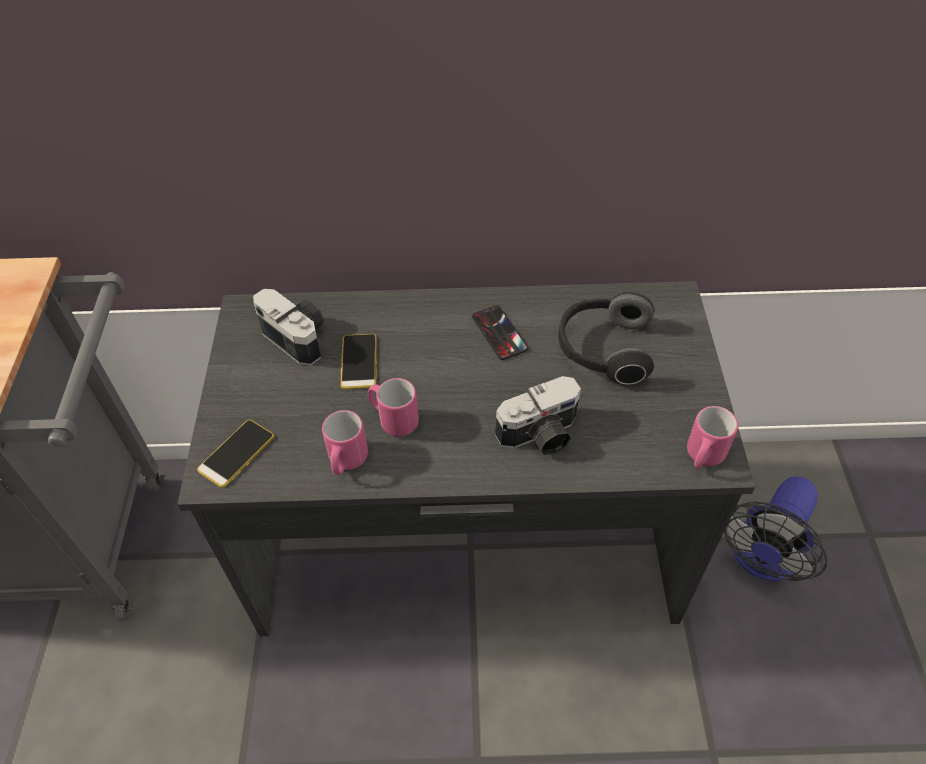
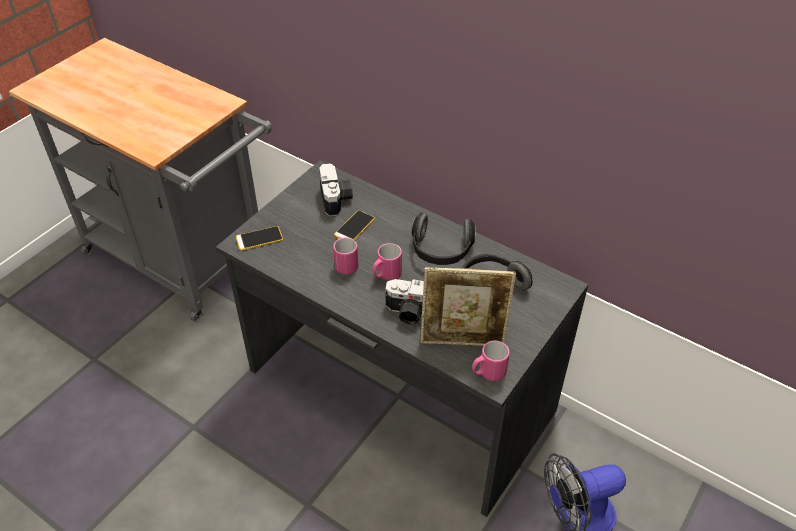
camera: 35 degrees right, 5 degrees down
pink mug [322,410,368,475] -> pink mug moved to [372,243,402,280]
phone [472,305,529,360] -> headphones [411,213,476,265]
none -> picture frame [420,267,516,346]

